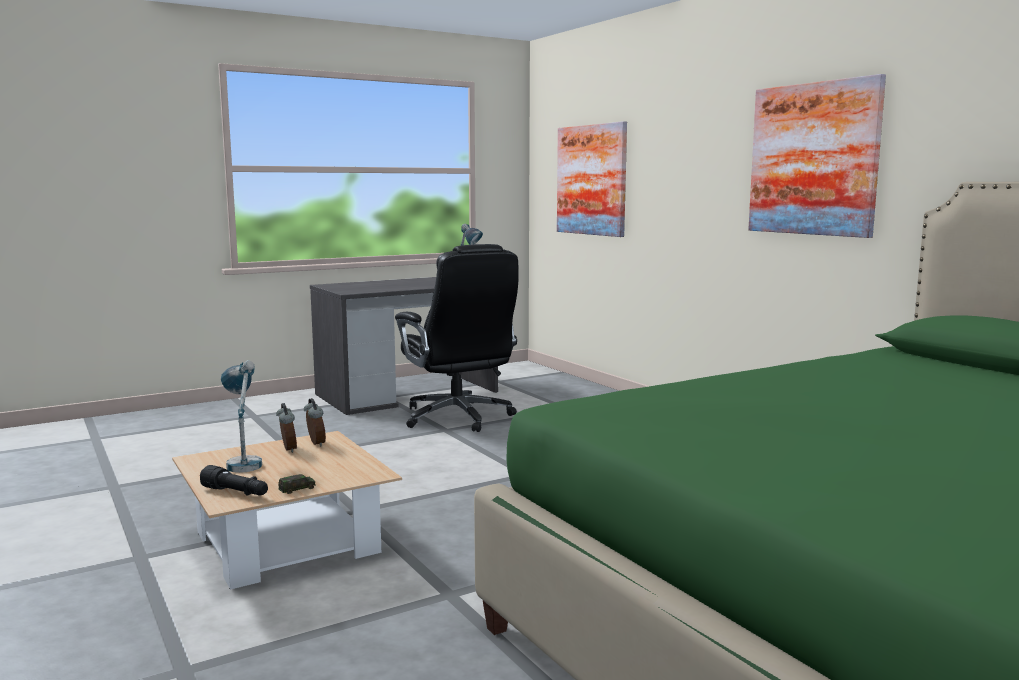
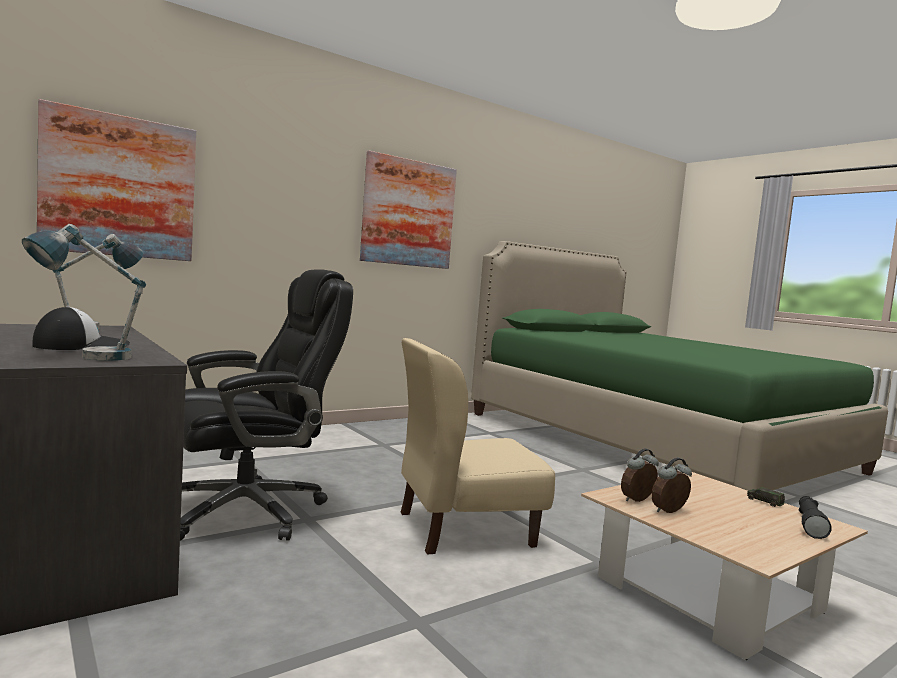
camera: 95 degrees left, 5 degrees down
table lamp [221,360,262,473] -> table lamp moved to [22,224,146,361]
none -> cap [32,306,130,350]
none -> beige chair [401,338,555,555]

